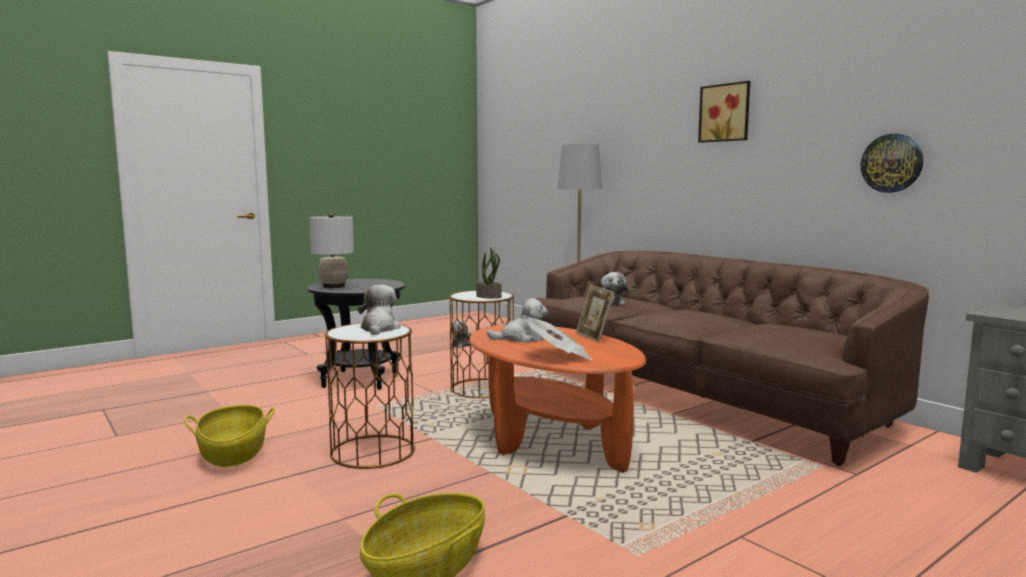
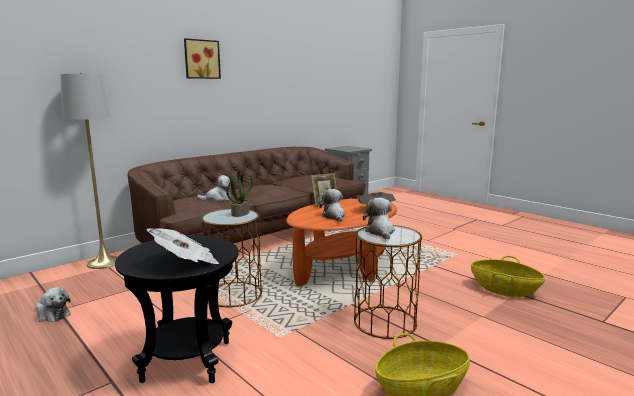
camera: 95 degrees left, 5 degrees up
white table lamp [309,213,354,288] -> newspaper [147,228,220,264]
plush toy [358,285,400,335] -> plush toy turned 90 degrees clockwise [363,198,395,240]
wall clock [861,134,923,193] -> none

